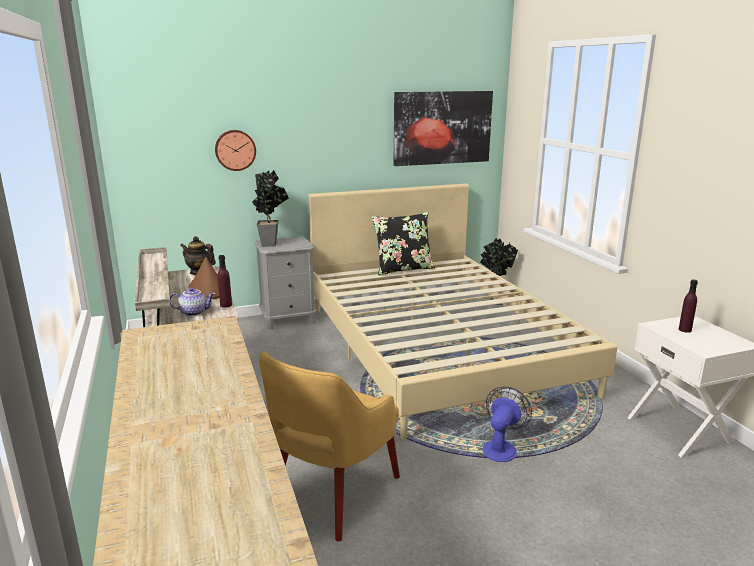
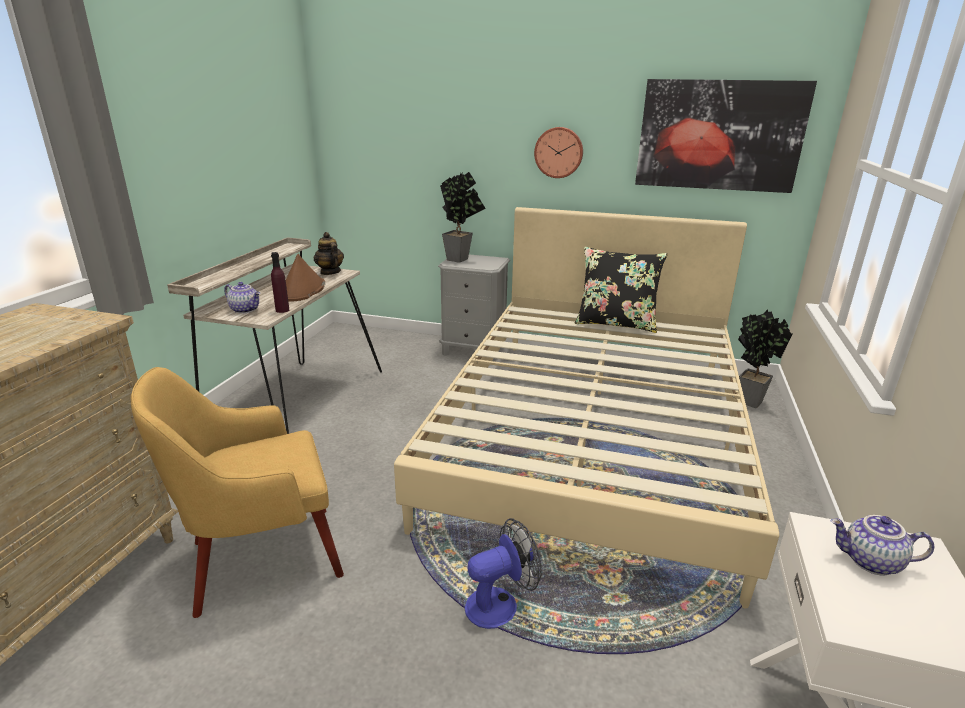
camera: 35 degrees right, 5 degrees up
wall clock [215,130,256,171] -> wall clock moved to [534,127,583,178]
purple bottle [679,279,698,333] -> teapot [830,515,934,576]

